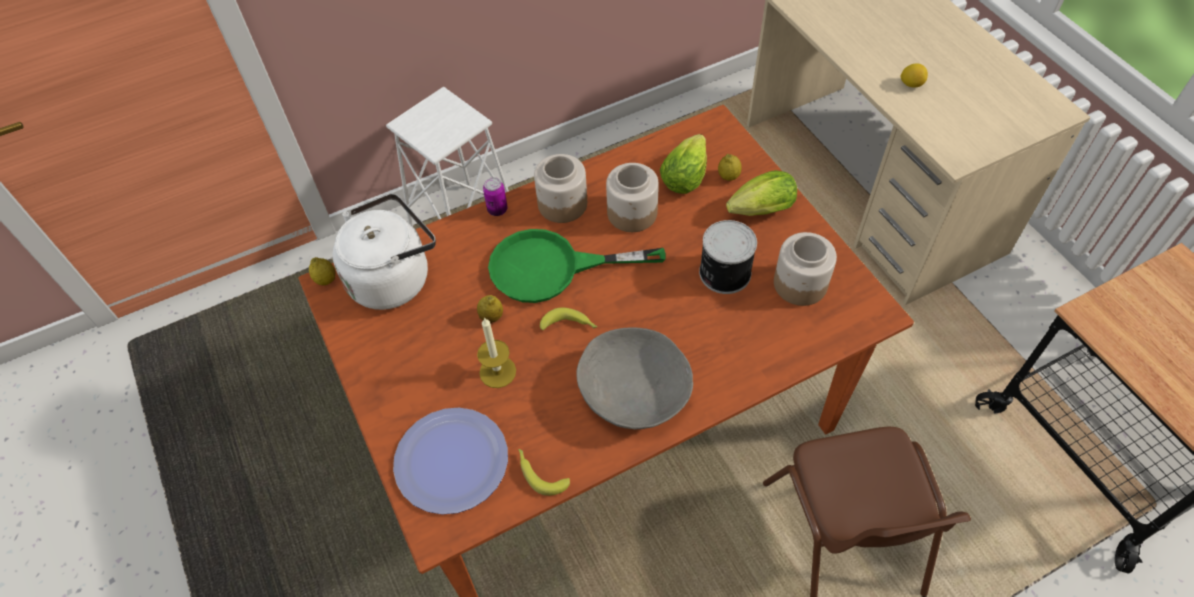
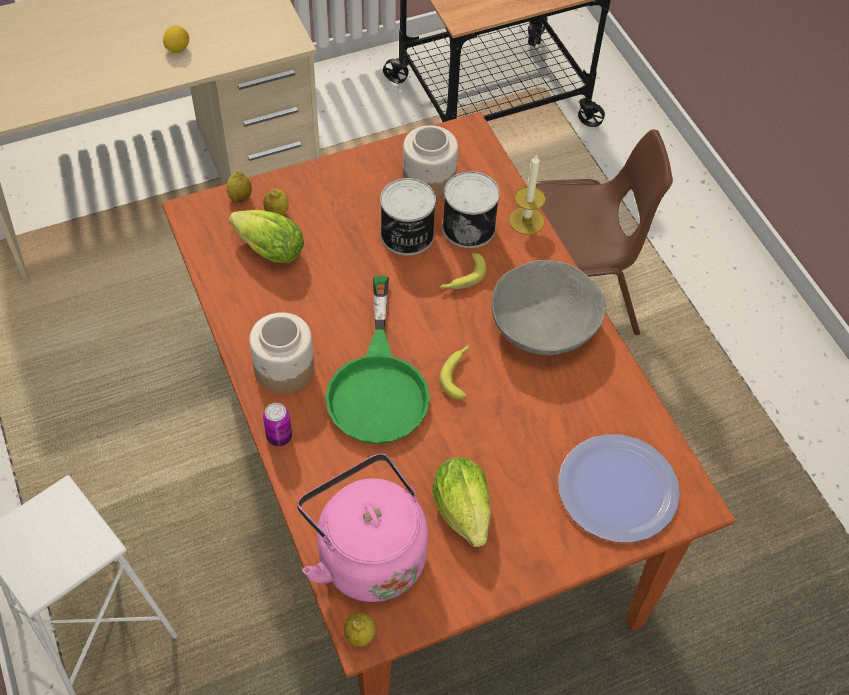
camera: 90 degrees left, 0 degrees up
white kettle [333,193,436,310] -> pink kettle [297,453,428,602]
lemon [477,295,503,323] -> lemon moved to [226,170,252,202]
candle [477,317,516,388] -> candle moved to [509,154,546,235]
banana [518,449,570,496] -> banana moved to [440,253,486,289]
jar [606,163,659,232] -> none
lettuce [726,170,797,216] -> lettuce moved to [432,457,491,547]
none -> can [442,171,500,248]

